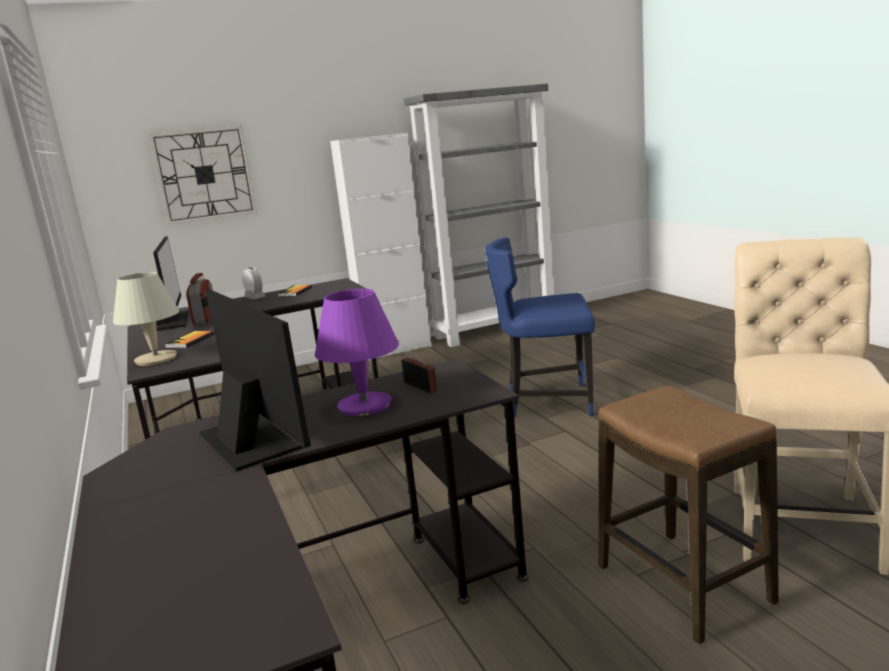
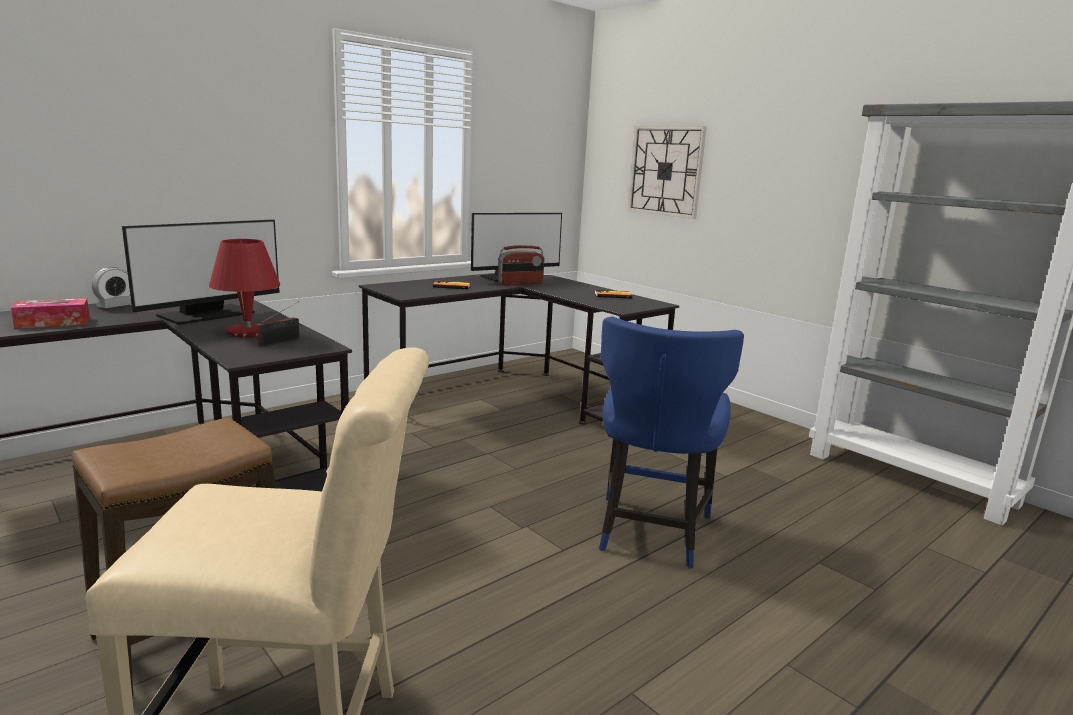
camera: 70 degrees right, 0 degrees up
beige table lamp [113,272,179,366] -> none
alarm clock [242,267,266,299] -> alarm clock moved to [92,267,131,308]
purple table lamp [315,289,399,416] -> red table lamp [209,239,280,337]
white cabinet [330,133,432,361] -> none
blue chair [485,237,595,417] -> blue chair turned 150 degrees counterclockwise [599,316,744,568]
none -> tissue box [11,298,90,328]

